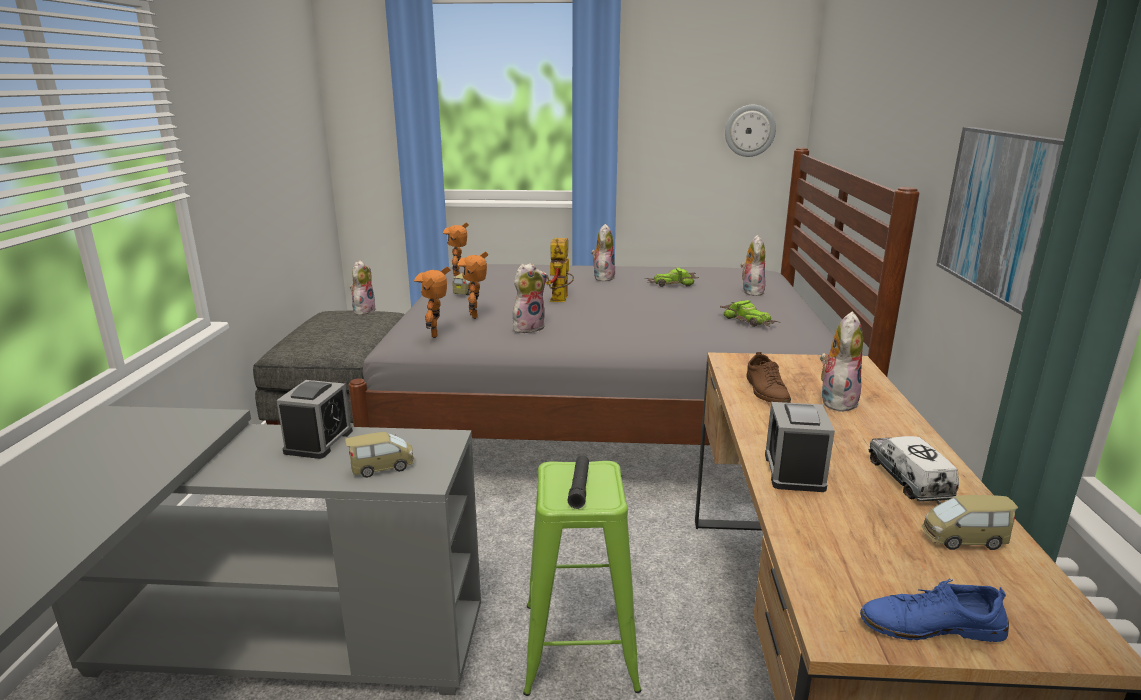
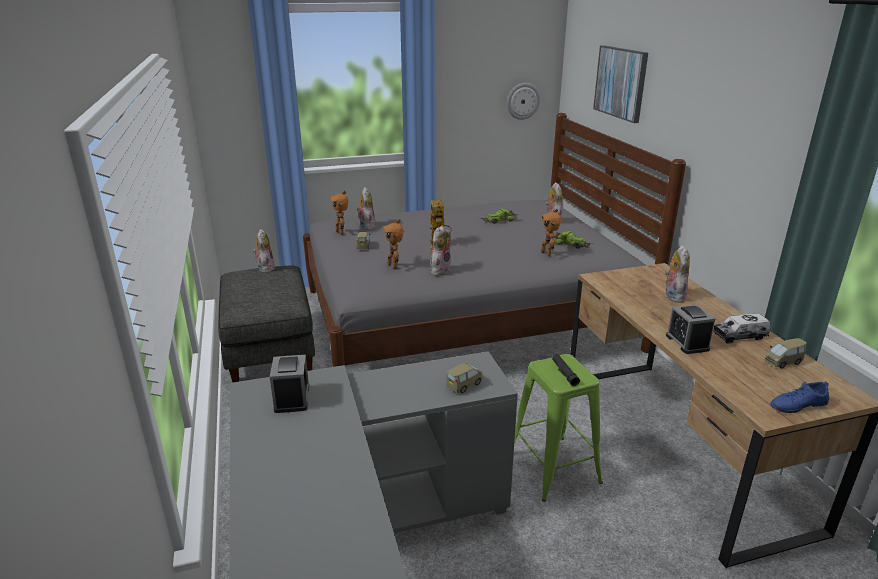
camera: 20 degrees left, 5 degrees up
alarm clock [276,380,353,459] -> alarm clock moved to [270,355,309,413]
toy robot [414,267,450,338] -> toy robot moved to [541,209,563,256]
plush toy [591,224,615,282] -> plush toy moved to [356,187,376,230]
brown shoe [746,352,791,403] -> none
toy truck [868,436,959,502] -> toy truck turned 75 degrees counterclockwise [713,314,770,344]
picture [936,127,1064,315] -> picture moved to [593,45,648,123]

